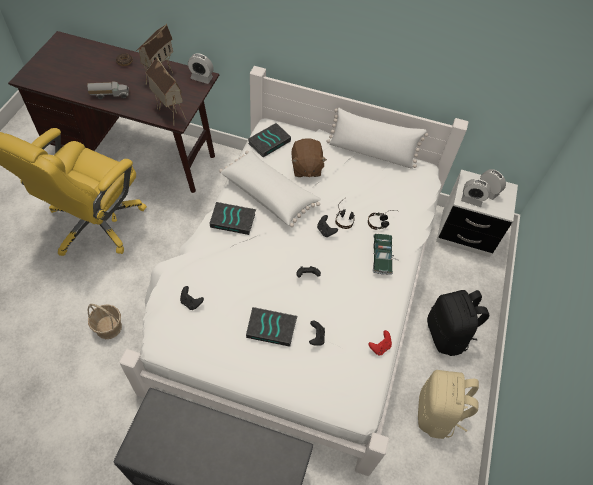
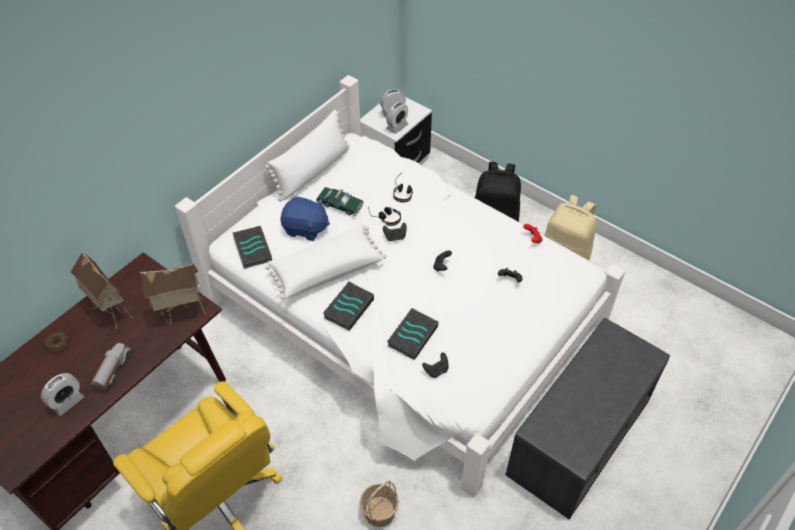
camera: 65 degrees left, 5 degrees down
alarm clock [188,53,214,84] -> alarm clock moved to [41,373,84,416]
book [246,307,297,347] -> book moved to [387,308,438,360]
brown plush toy [291,138,327,177] -> blue plush toy [280,197,330,241]
toy car [372,234,394,275] -> toy car moved to [316,187,364,216]

